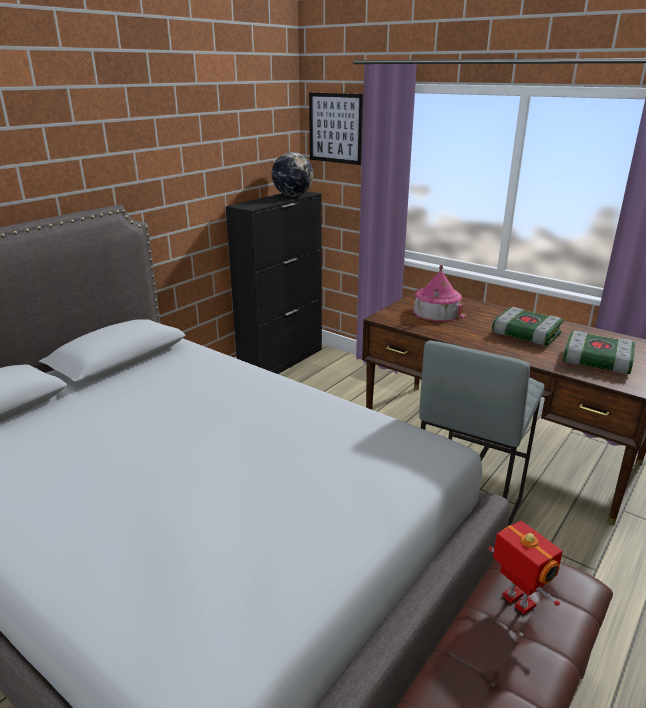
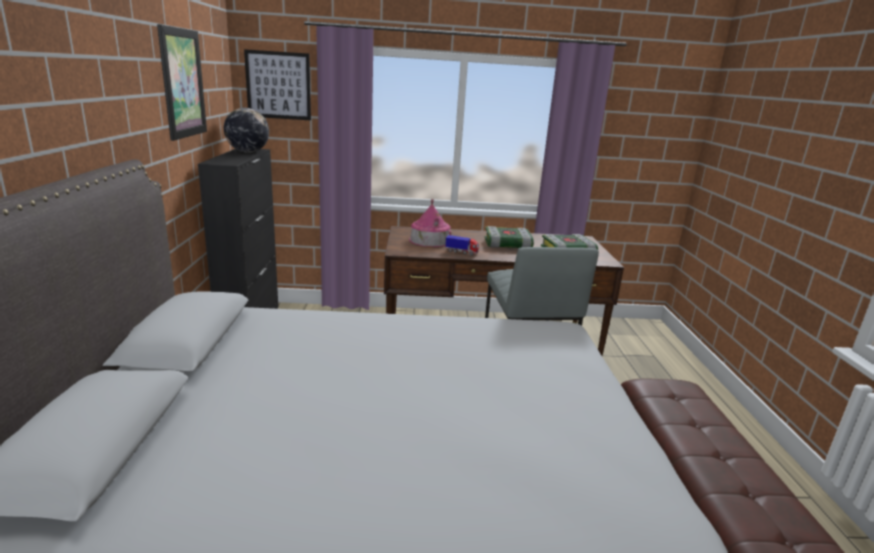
camera: 40 degrees left, 5 degrees down
toy robot [489,520,563,614] -> none
none -> picture [157,24,207,141]
none -> toy truck [445,235,479,255]

